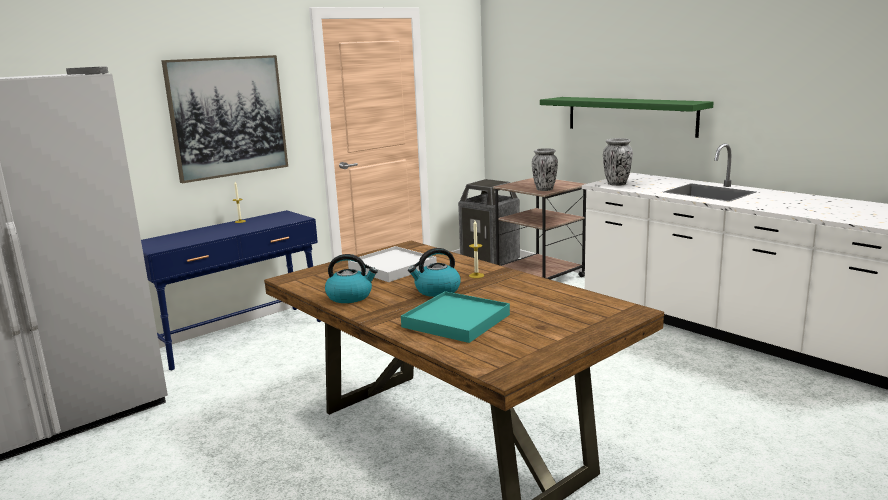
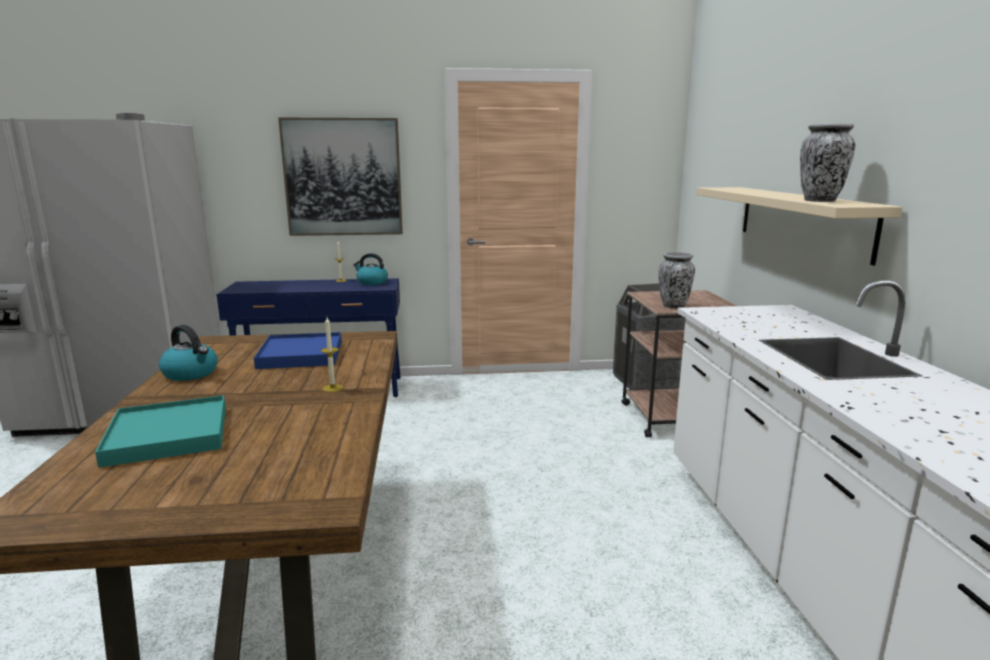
camera: 35 degrees right, 0 degrees up
white tray [348,246,437,282] -> blue tray [254,332,342,369]
kettle [408,248,461,297] -> kettle moved to [353,253,388,285]
green shelf [540,97,714,138] -> beige shelf [696,187,903,266]
vase [603,138,633,186] -> vase moved to [800,124,855,202]

